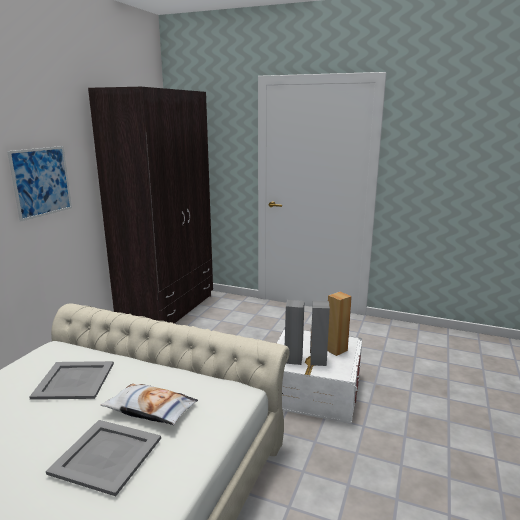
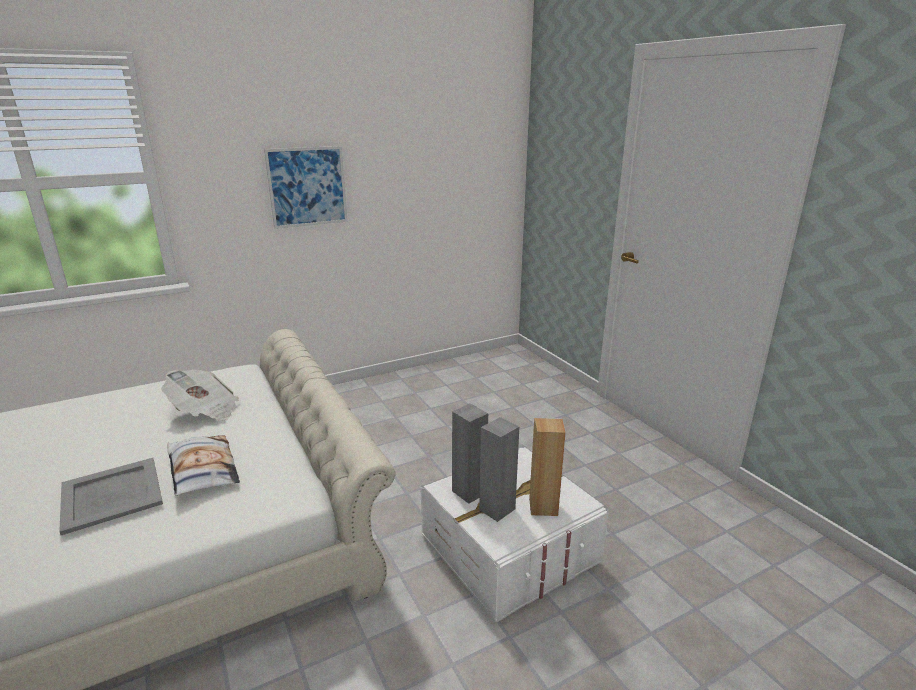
camera: 40 degrees right, 5 degrees up
grey tray [29,361,114,400] -> newspaper [161,369,239,421]
brown wardrobe [88,87,213,324] -> none

